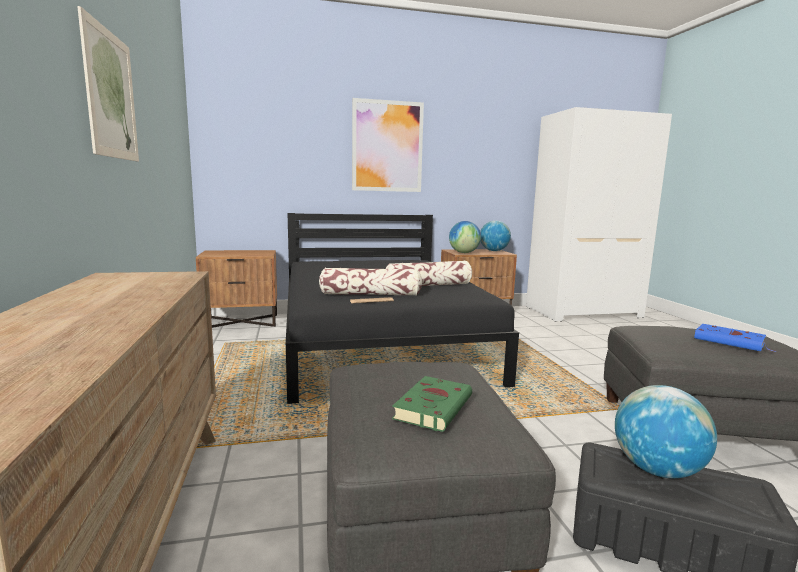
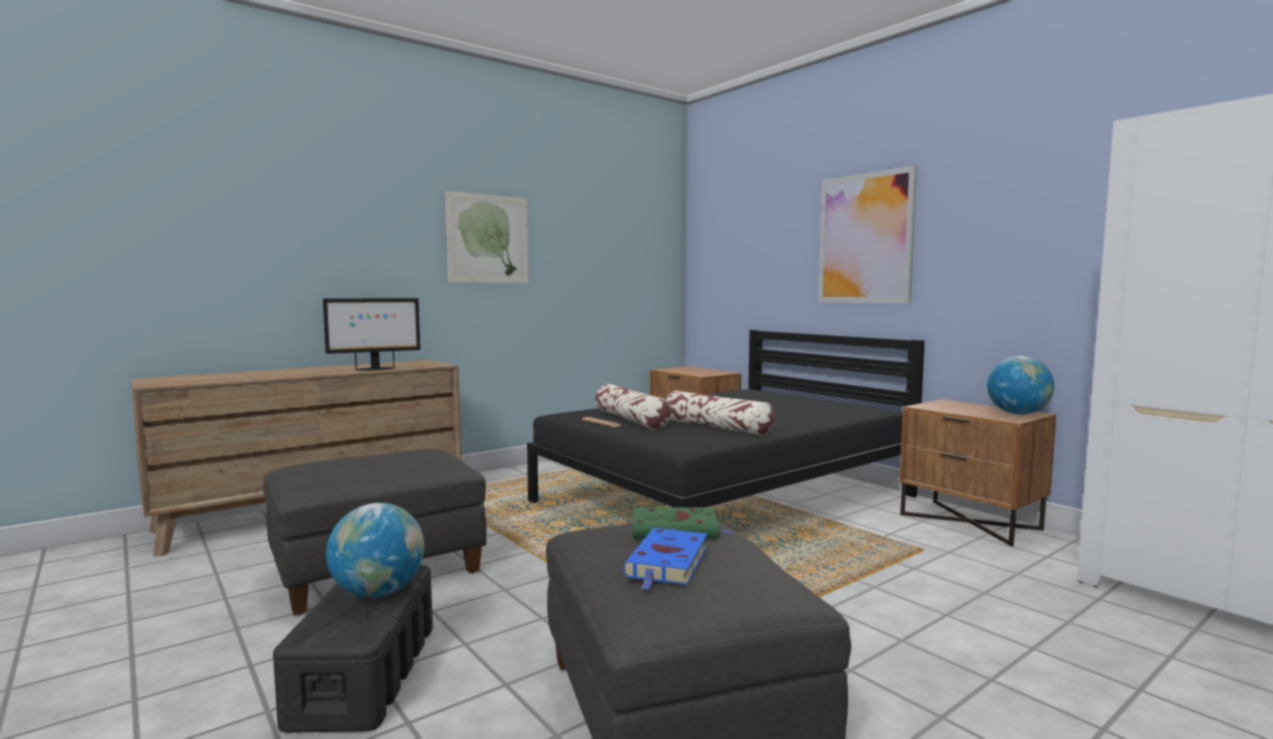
camera: 65 degrees right, 5 degrees down
green book [392,376,472,432] -> green book moved to [632,507,733,538]
globe [449,221,481,253] -> none
none -> monitor [323,298,421,371]

